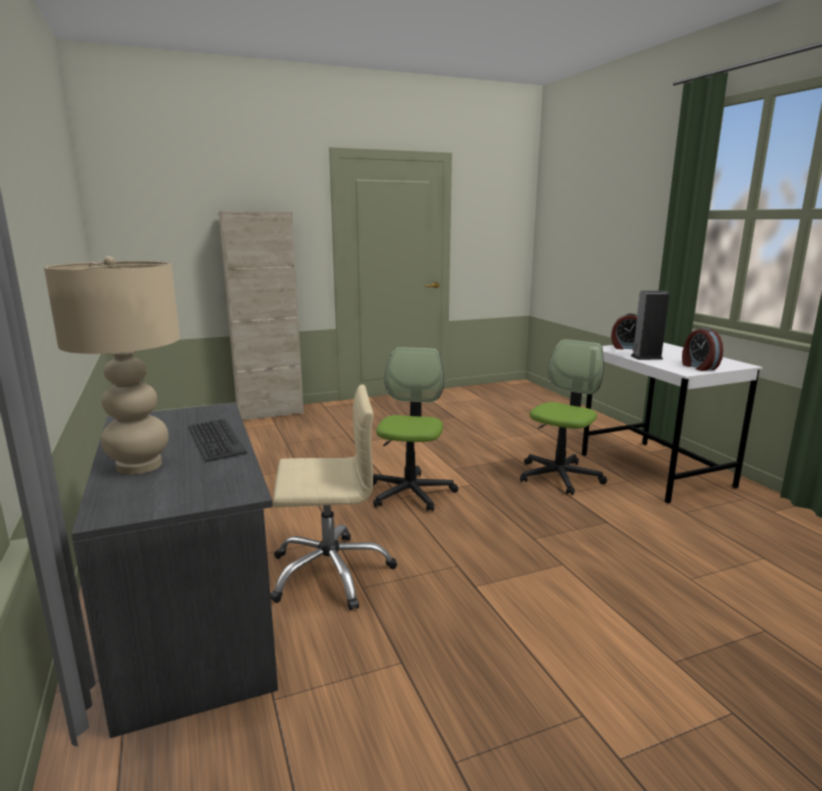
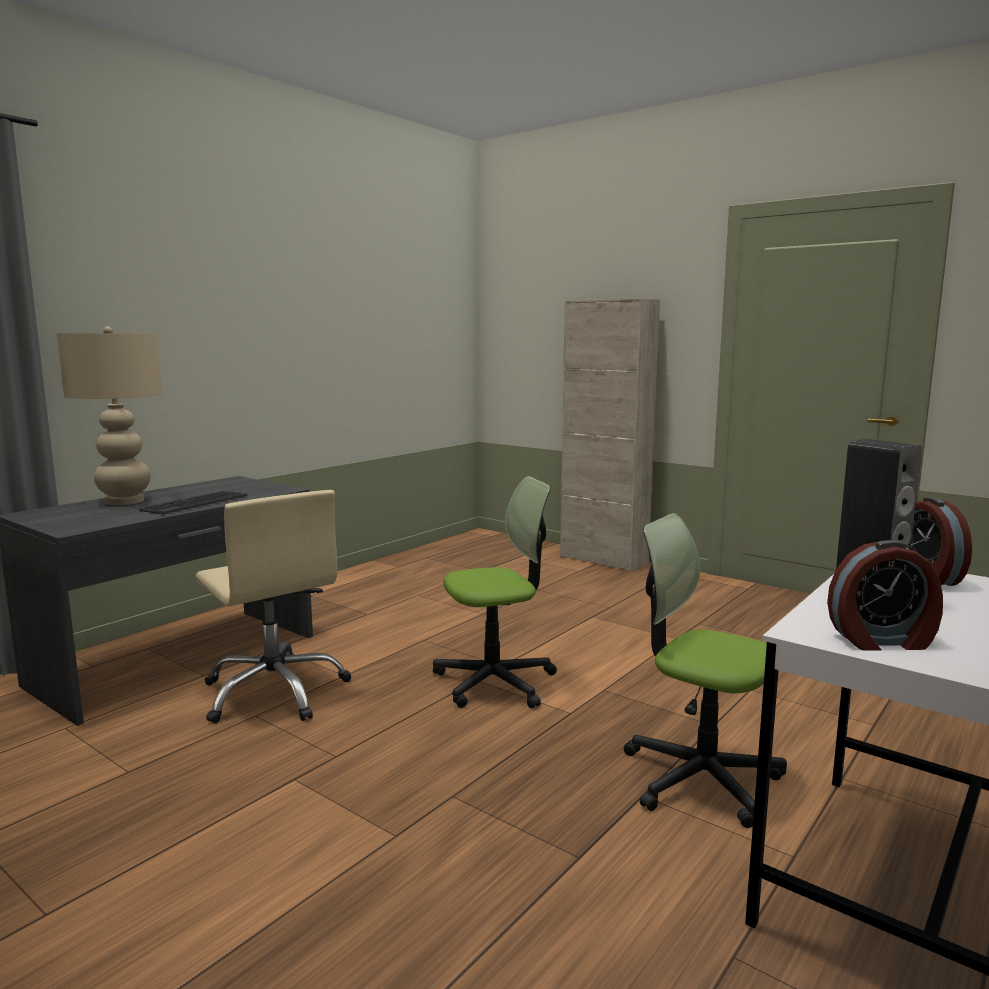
camera: 60 degrees right, 5 degrees down
office chair [520,339,607,495] -> office chair turned 150 degrees counterclockwise [624,513,787,828]
alarm clock [682,328,723,371] -> alarm clock turned 135 degrees counterclockwise [827,540,943,651]

